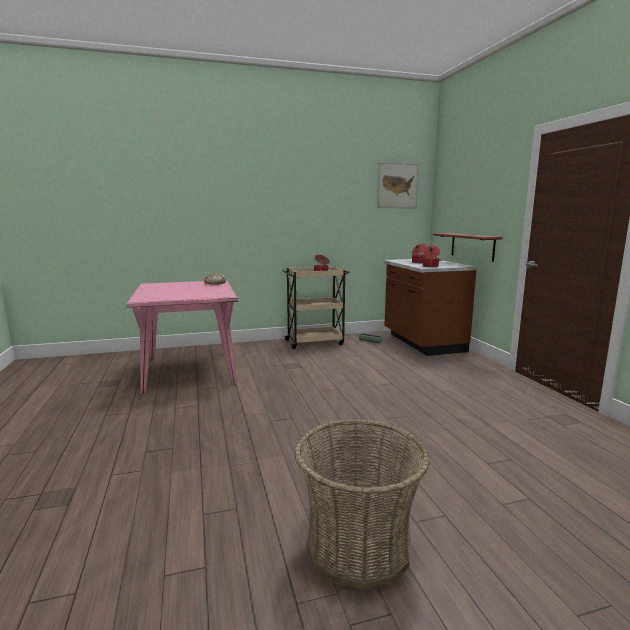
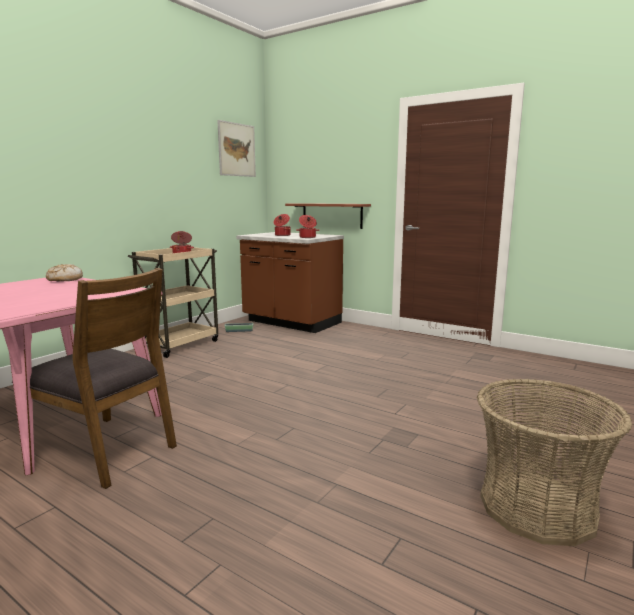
camera: 40 degrees left, 0 degrees up
none -> brown chair [12,268,177,489]

